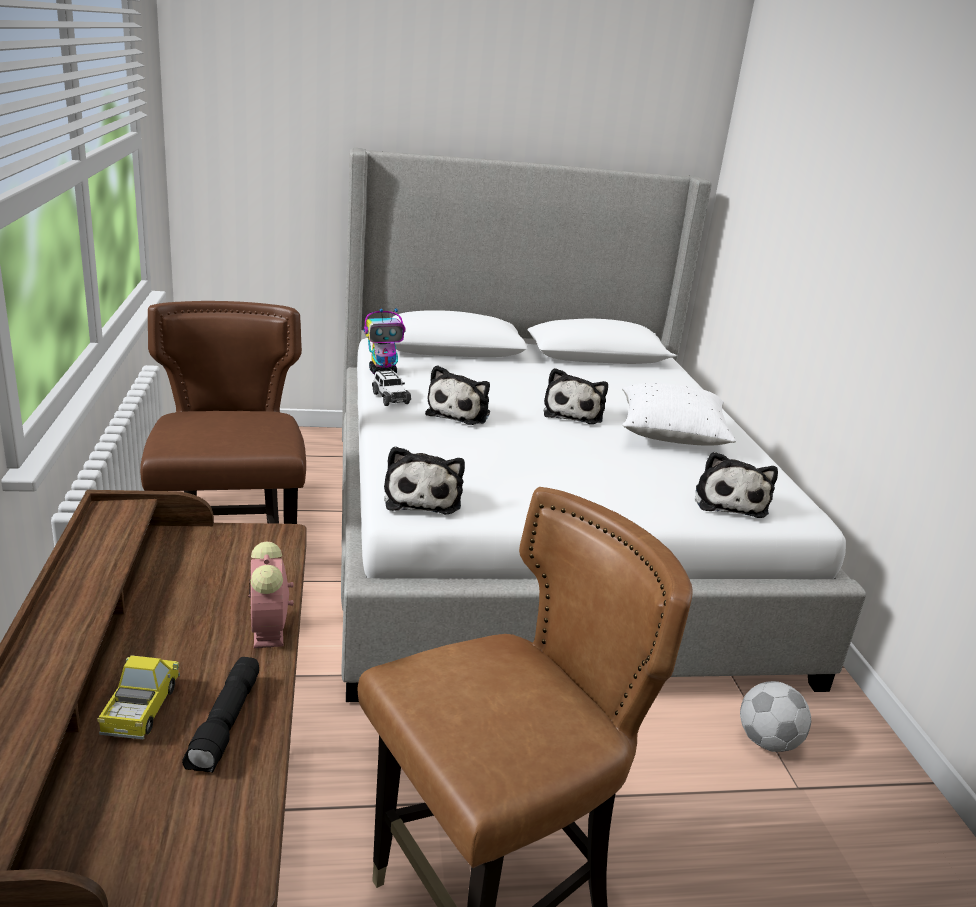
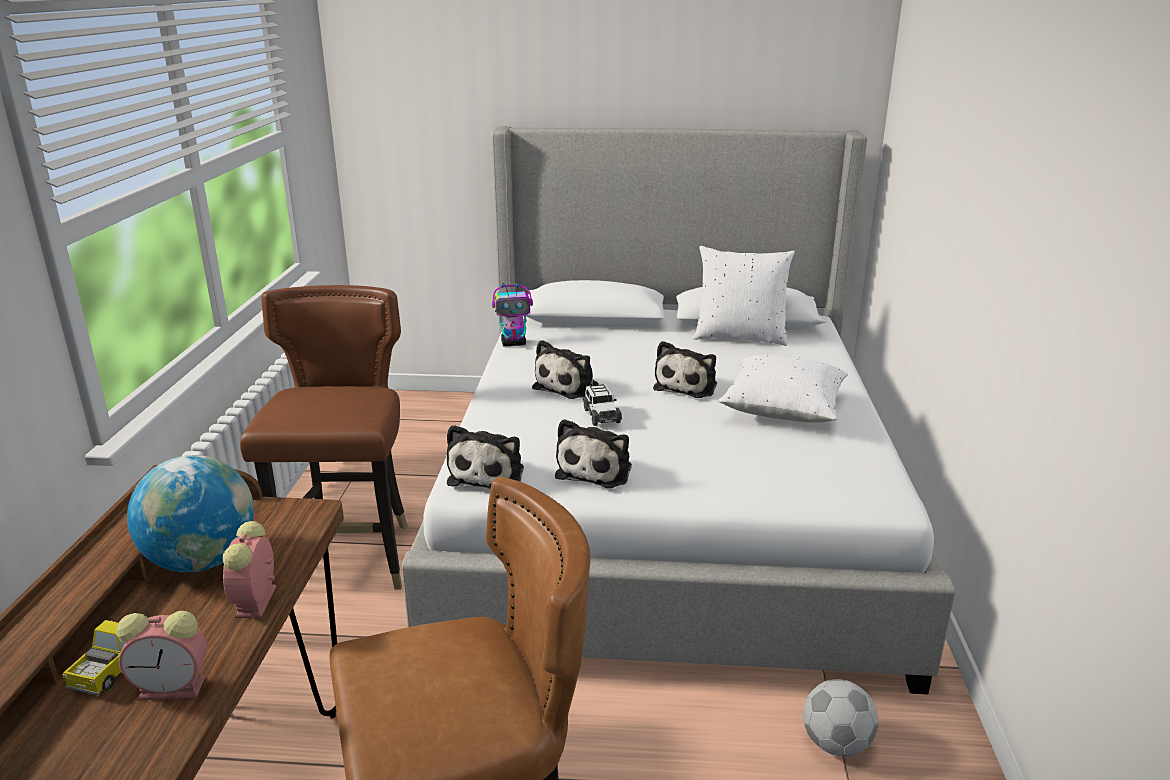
camera: 15 degrees right, 0 degrees up
black flashlight [182,657,259,773] -> alarm clock [116,611,207,701]
toy car [372,370,411,406] -> toy car moved to [583,384,622,426]
plush toy [695,452,778,518] -> plush toy moved to [555,419,632,488]
none -> globe [127,455,254,573]
none -> white pillow [693,246,795,346]

